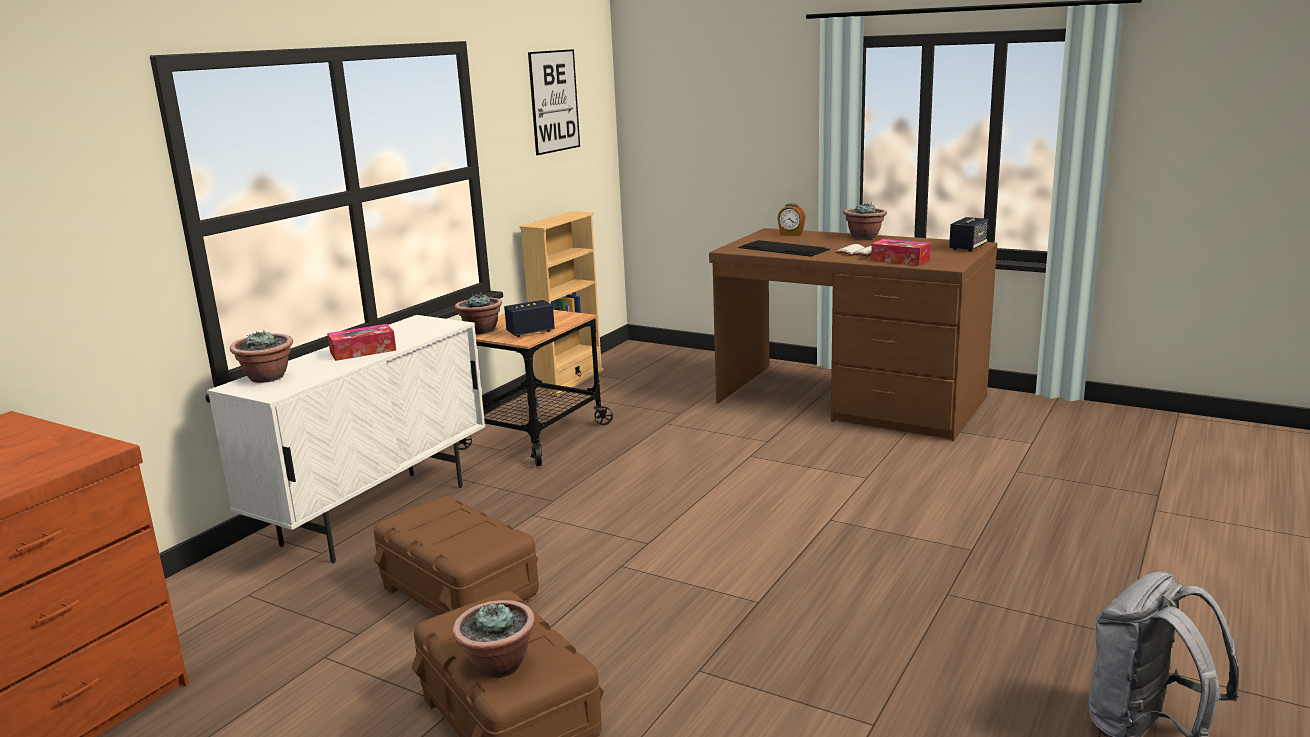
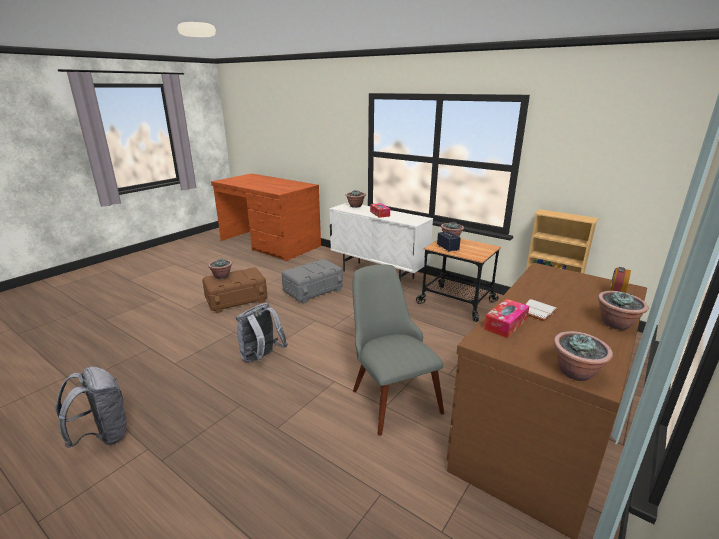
camera: 95 degrees right, 5 degrees up
brown storage box [374,496,539,615] -> grey storage box [282,259,343,304]
picture [528,49,580,155] -> none
keyboard [738,240,830,257] -> none
speaker [949,217,989,251] -> potted plant [554,331,613,381]
none -> grey backpack [236,303,288,363]
none -> grey chair [352,264,444,436]

